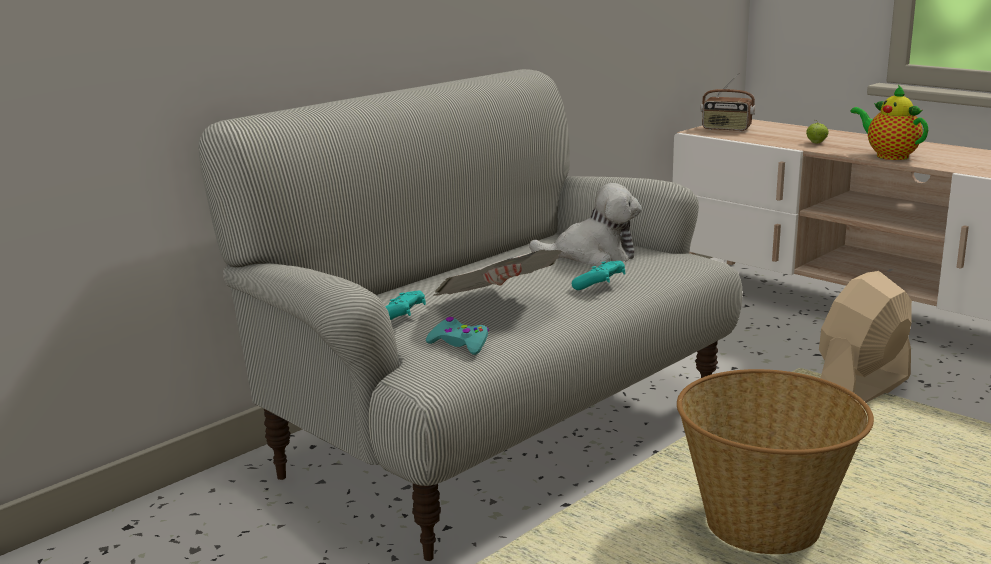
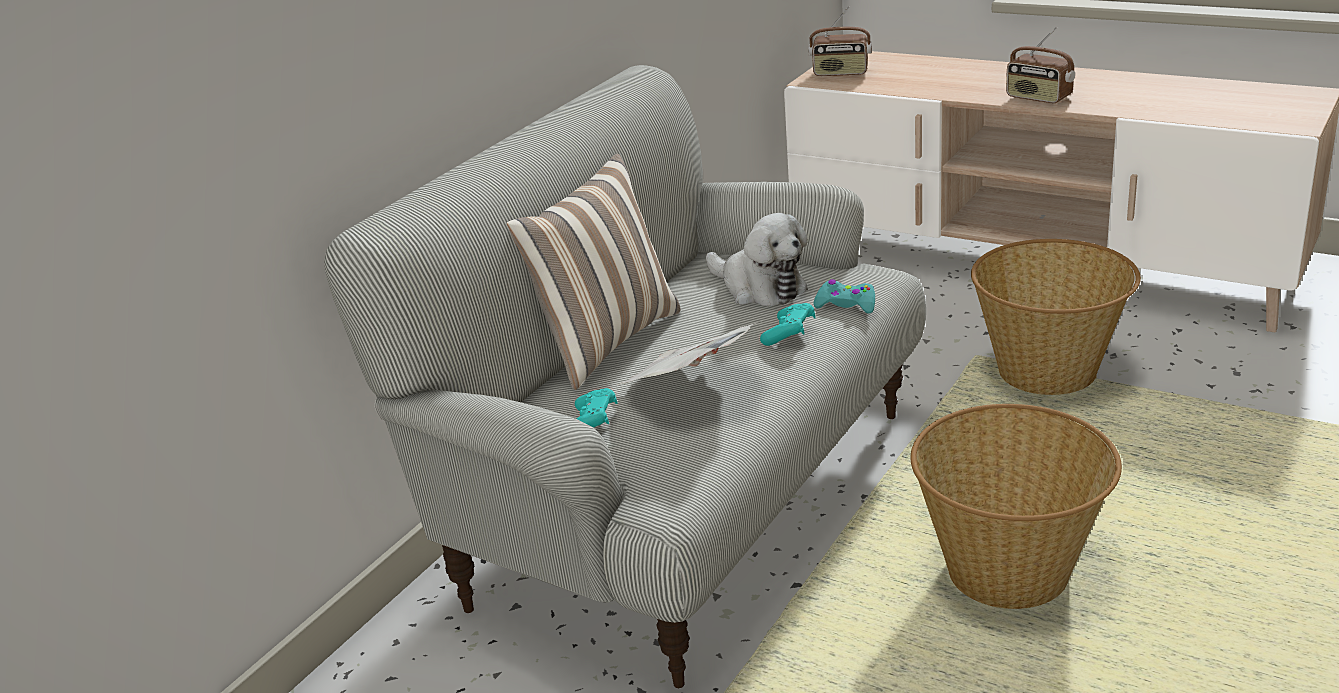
camera: 10 degrees left, 10 degrees up
turquoise game controller [426,317,489,355] -> turquoise game controller moved to [814,279,875,313]
plush toy [529,183,642,266] -> plush toy turned 60 degrees clockwise [706,213,808,306]
apple [806,120,828,144] -> none
beige fan [819,271,912,405] -> basket [971,239,1141,395]
teapot [851,84,928,160] -> radio [1006,27,1075,103]
none -> pillow [507,154,681,390]

